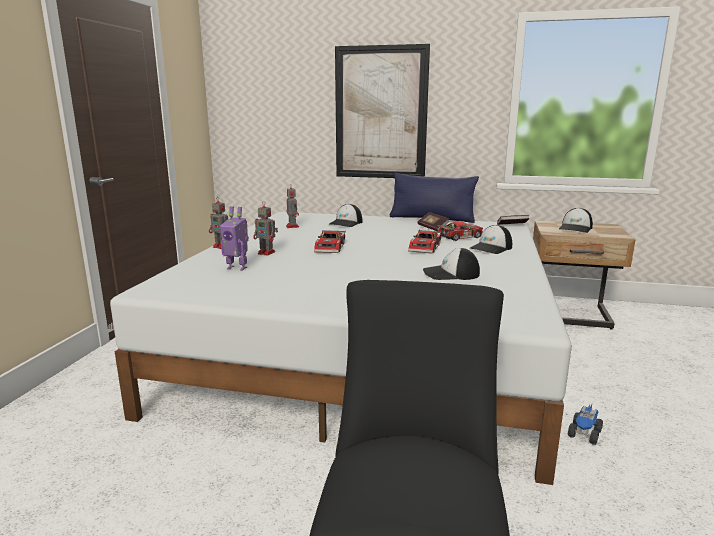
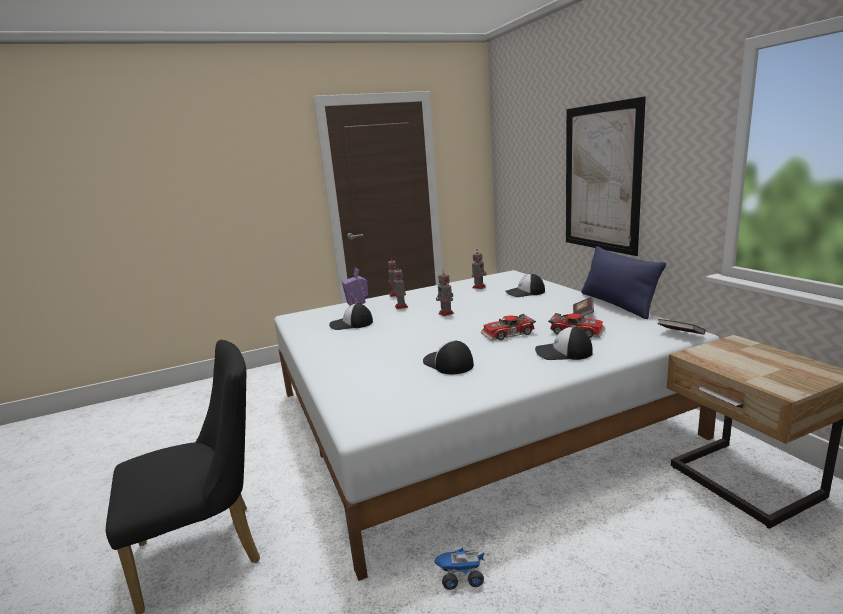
camera: 55 degrees right, 0 degrees up
toy car [314,230,345,253] -> toy robot [436,269,454,316]
cap [559,208,593,233] -> cap moved to [329,303,373,330]

